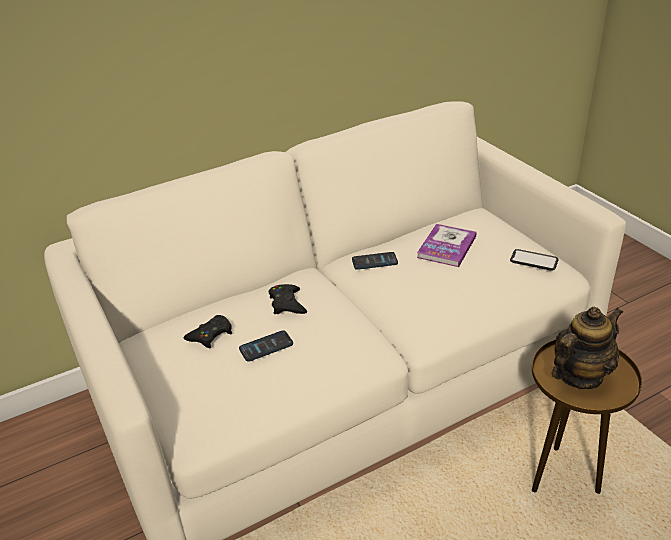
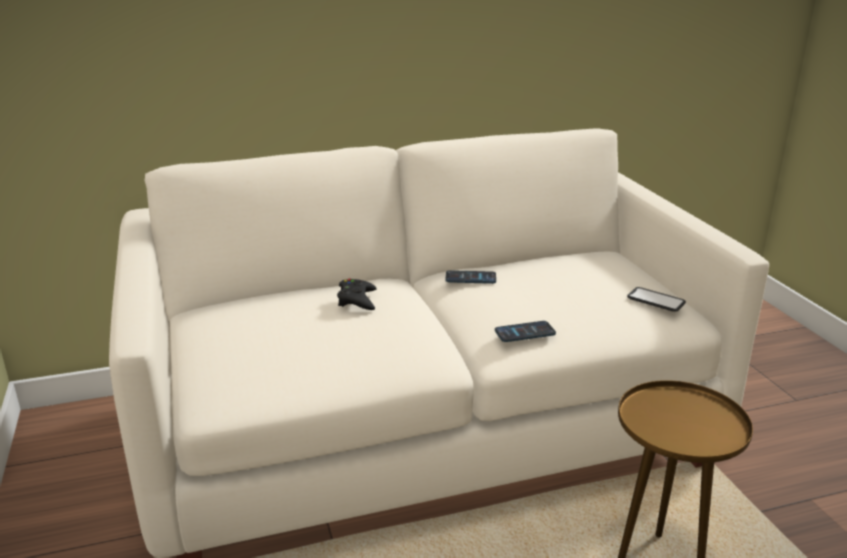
camera: 10 degrees right, 10 degrees down
black game controller [183,315,232,349] -> none
phone [239,330,293,362] -> phone moved to [495,321,556,342]
book [417,224,477,267] -> none
teapot [552,307,623,389] -> none

